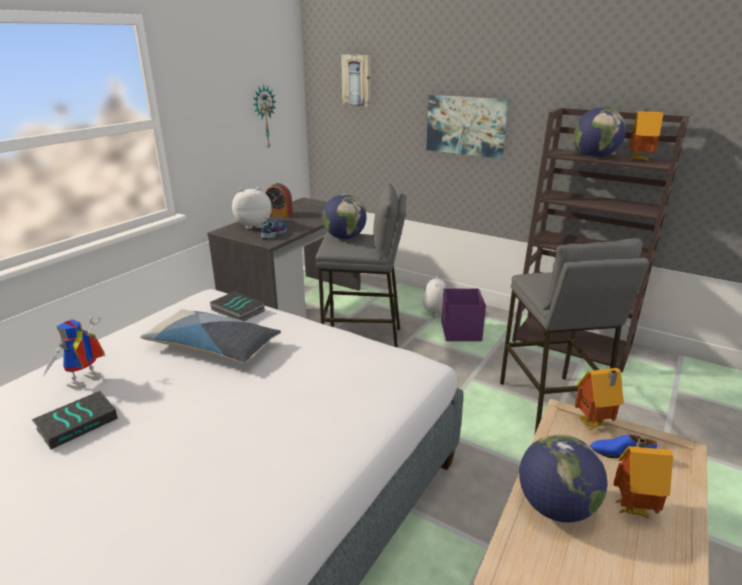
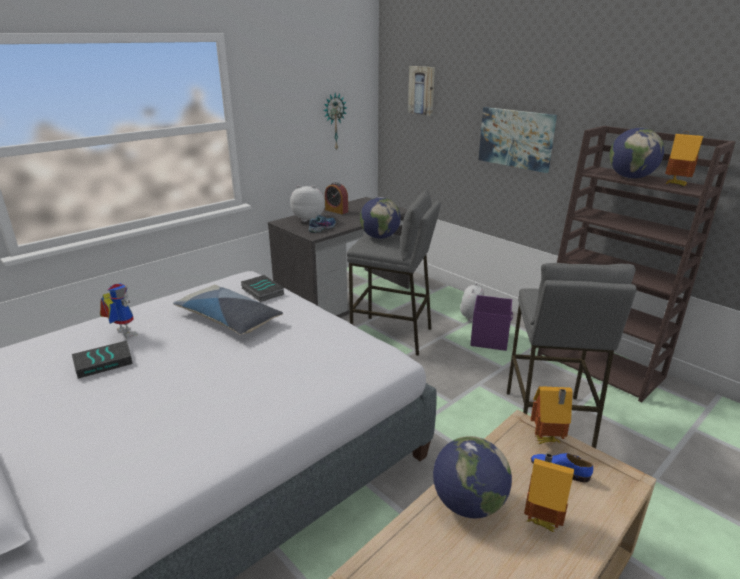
camera: 15 degrees right, 0 degrees up
toy robot [43,316,105,389] -> toy robot turned 90 degrees clockwise [100,283,138,338]

